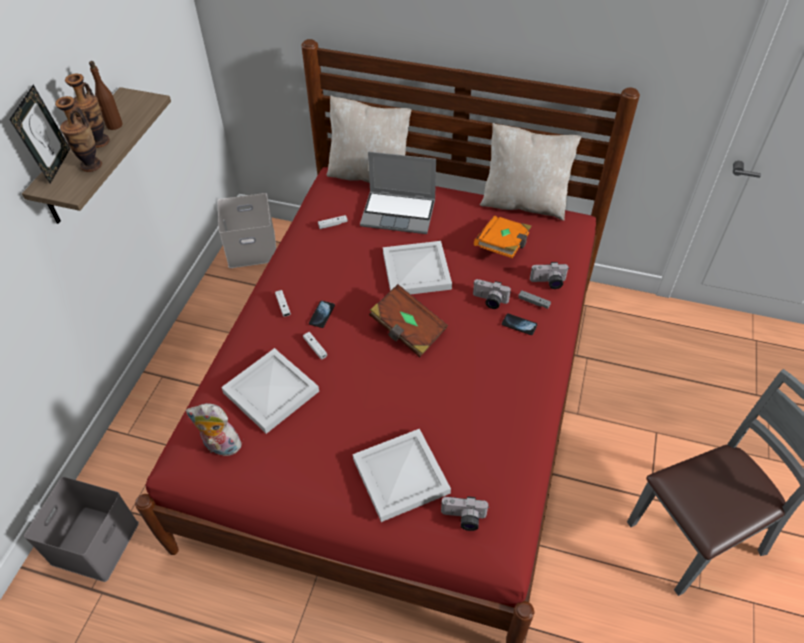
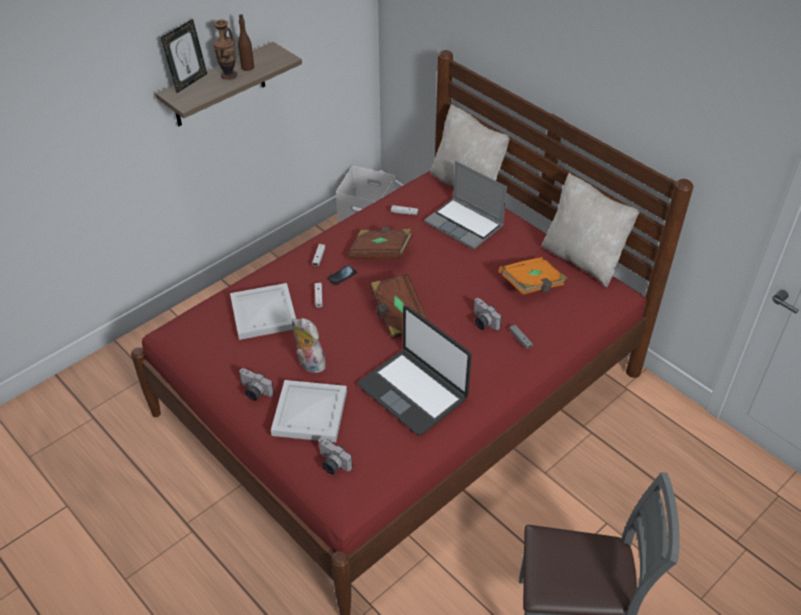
camera: 30 degrees right, 5 degrees down
grey storage box [24,477,139,582] -> none
vase [55,96,102,172] -> none
plush toy [186,403,242,459] -> plush toy moved to [292,318,326,373]
white tray [383,241,452,294] -> none
phone [502,314,537,335] -> none
camera [530,262,568,289] -> camera moved to [239,368,274,401]
none -> brown book [348,227,413,259]
none -> laptop [357,306,472,436]

